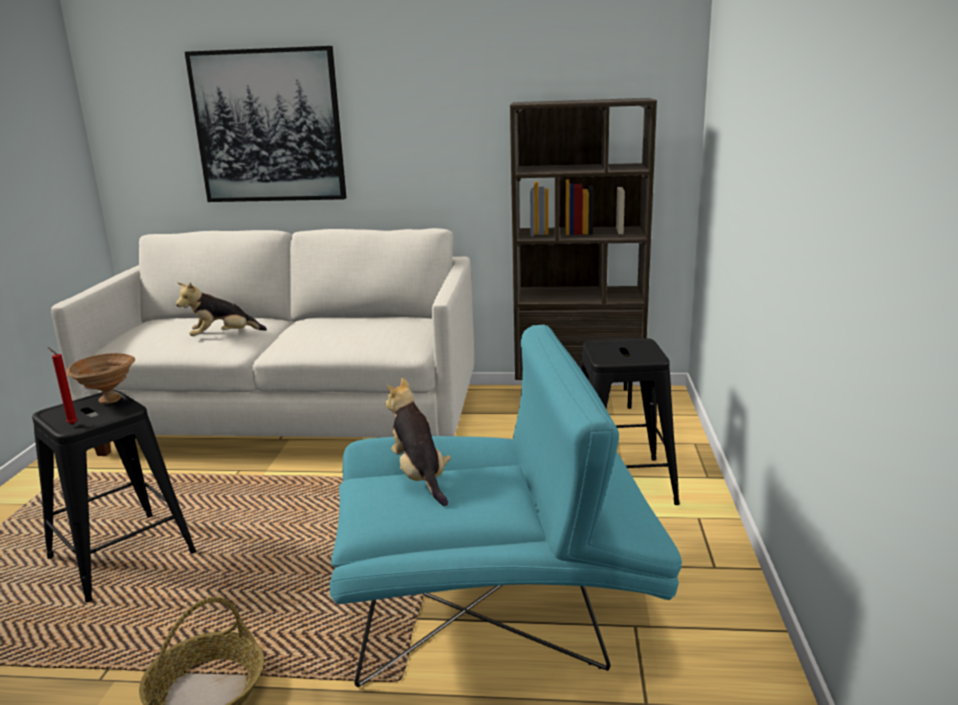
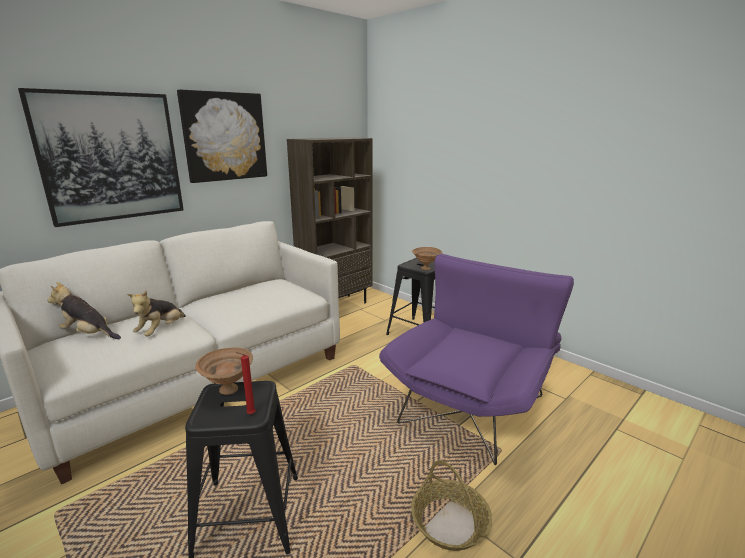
camera: 50 degrees left, 0 degrees up
turquoise armchair [330,325,682,687] -> purple armchair [379,254,574,465]
plush toy [385,378,451,506] -> plush toy moved to [47,282,121,339]
none -> picture [177,89,267,183]
none -> brown bowl [412,247,442,270]

